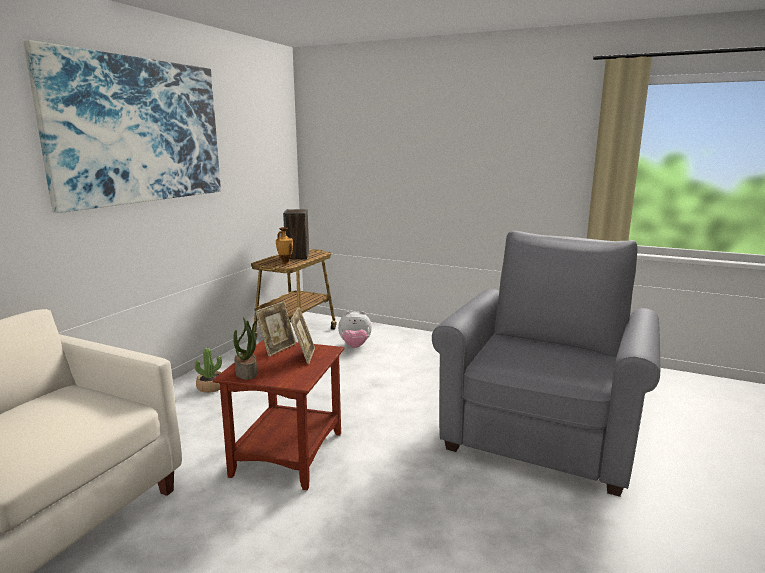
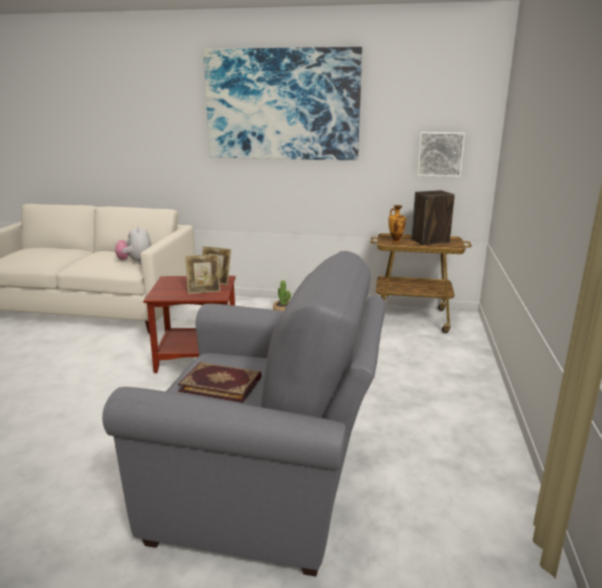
camera: 75 degrees right, 5 degrees up
potted plant [233,317,258,380] -> none
plush toy [338,311,372,348] -> plush toy moved to [115,225,152,264]
none -> book [178,362,262,403]
none -> picture [417,132,465,177]

